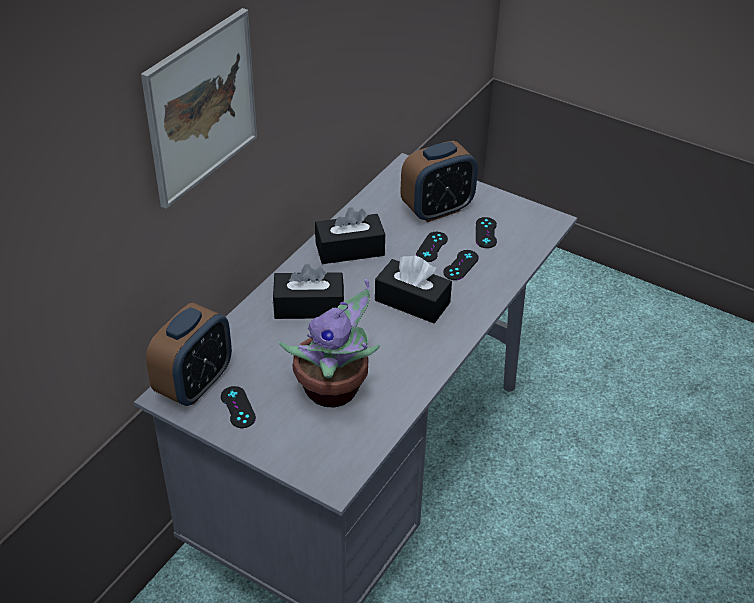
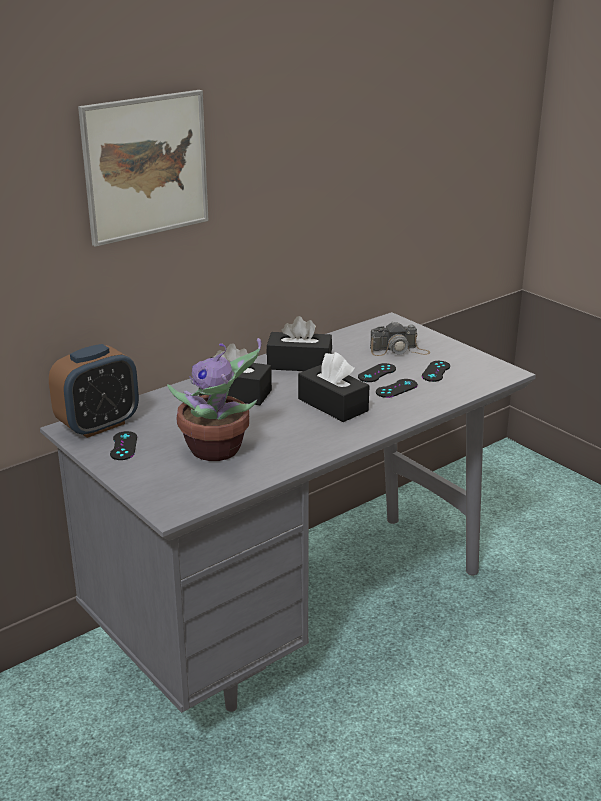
camera: 20 degrees right, 15 degrees down
alarm clock [400,141,478,222] -> camera [370,321,430,356]

